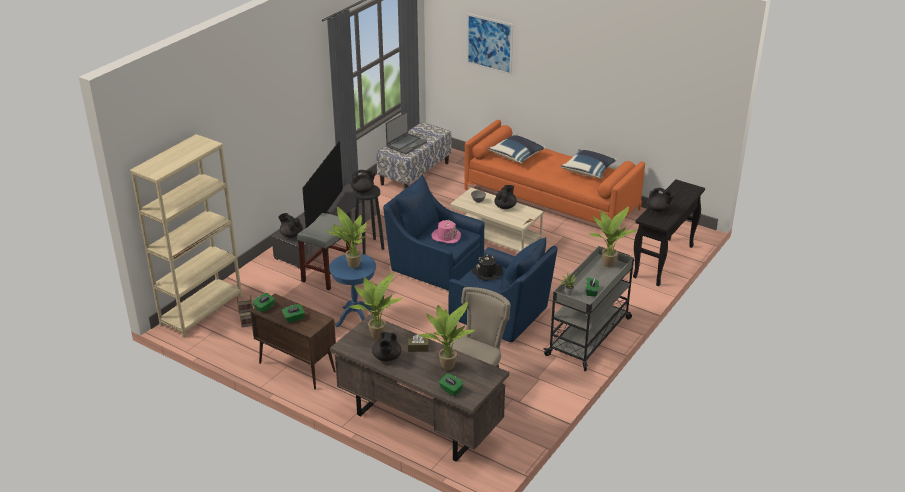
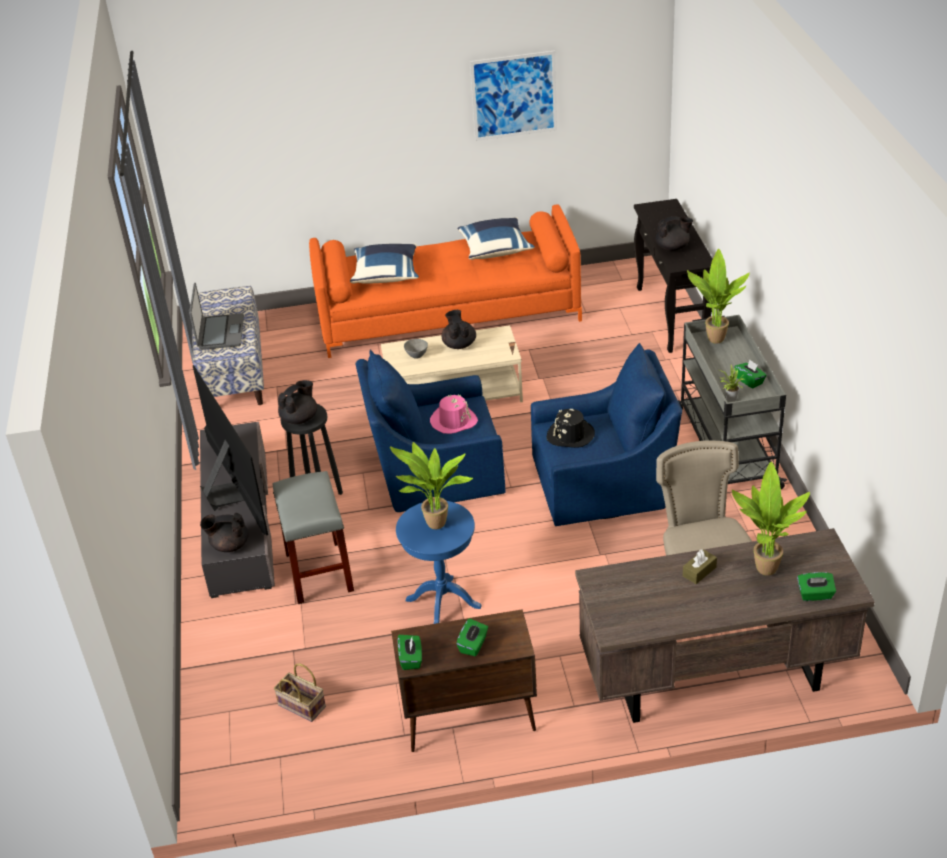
camera: 40 degrees left, 5 degrees up
beige bookcase [130,134,242,338] -> none
potted plant [349,272,403,339] -> none
black teapot [372,332,401,362] -> none
picture [466,13,513,75] -> picture moved to [470,50,557,141]

